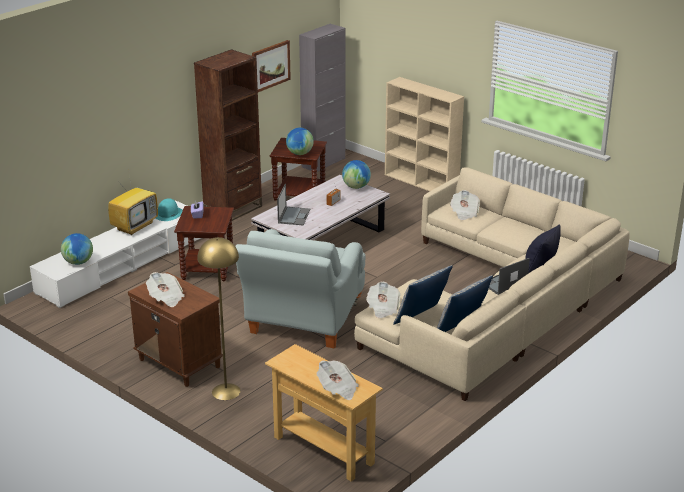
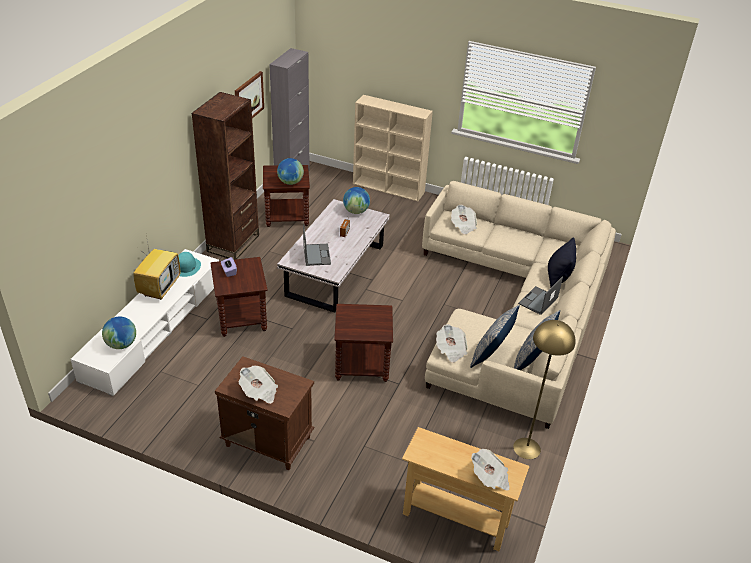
camera: 20 degrees left, 10 degrees up
yellow floor lamp [197,237,240,400] -> yellow floor lamp moved to [513,320,576,459]
grey armchair [235,229,366,349] -> brown side table [334,304,393,382]

